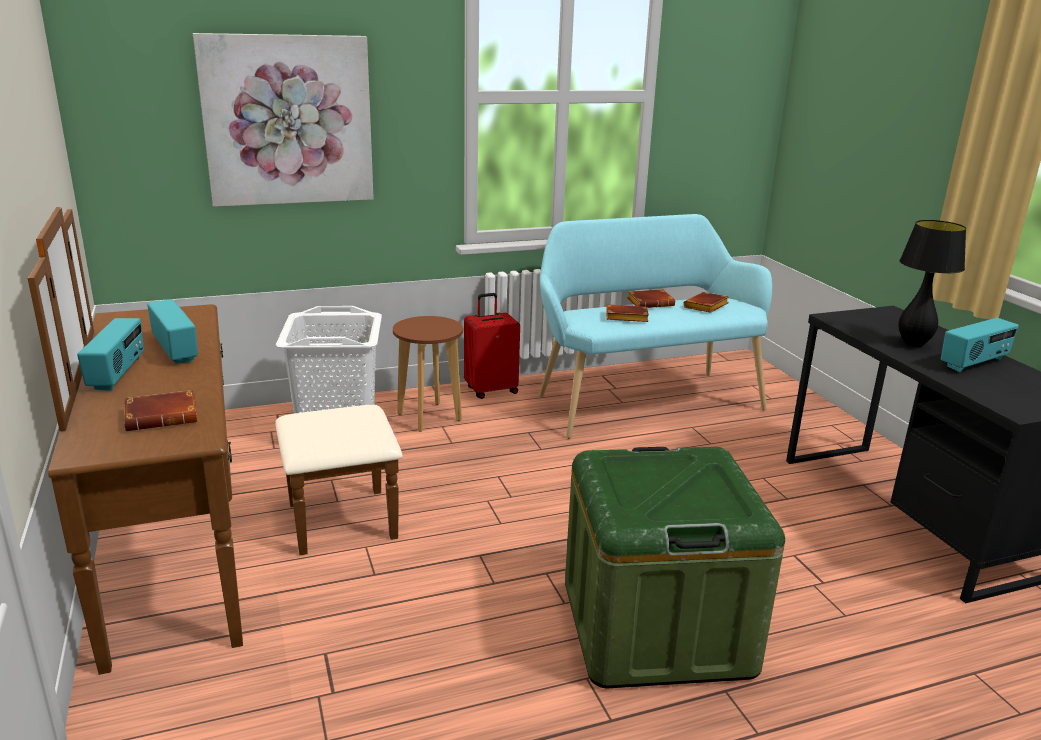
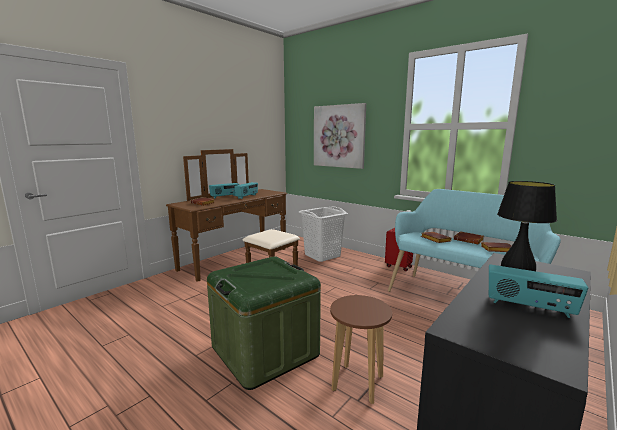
camera: 60 degrees right, 10 degrees down
brown stool [393,316,463,432] -> brown stool moved to [330,295,392,404]

